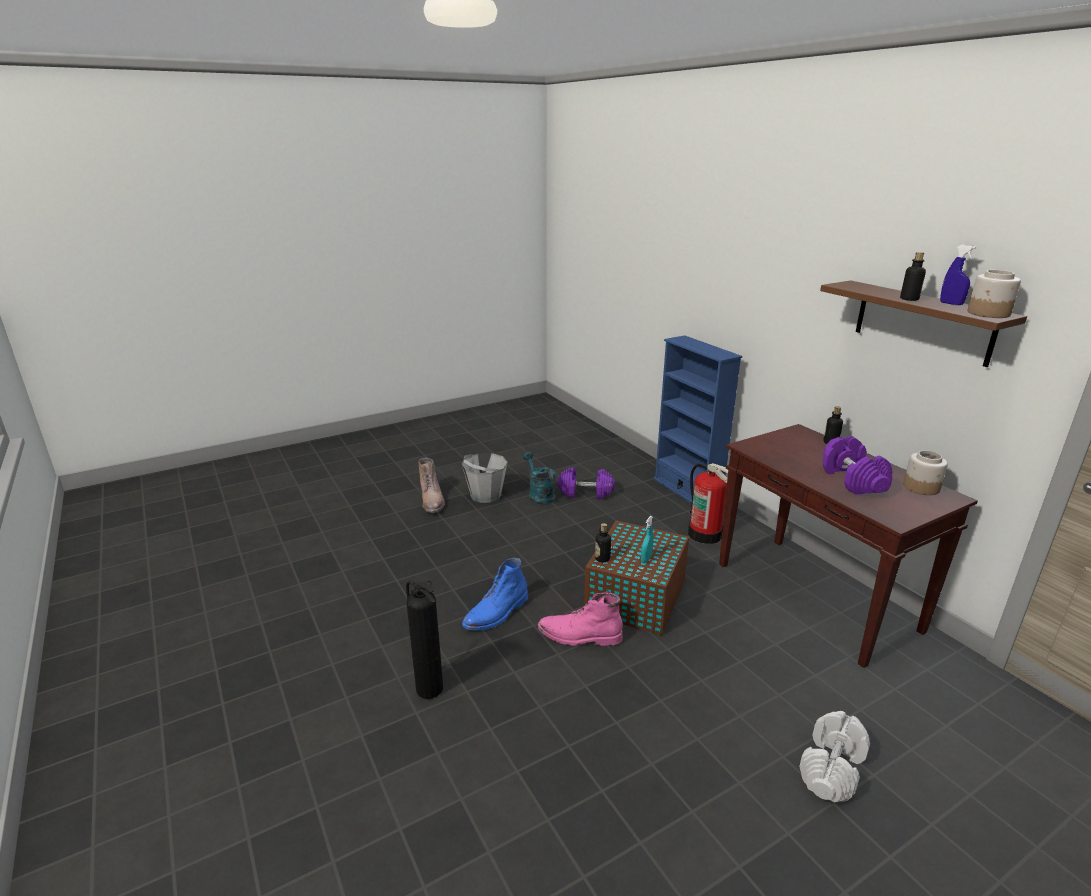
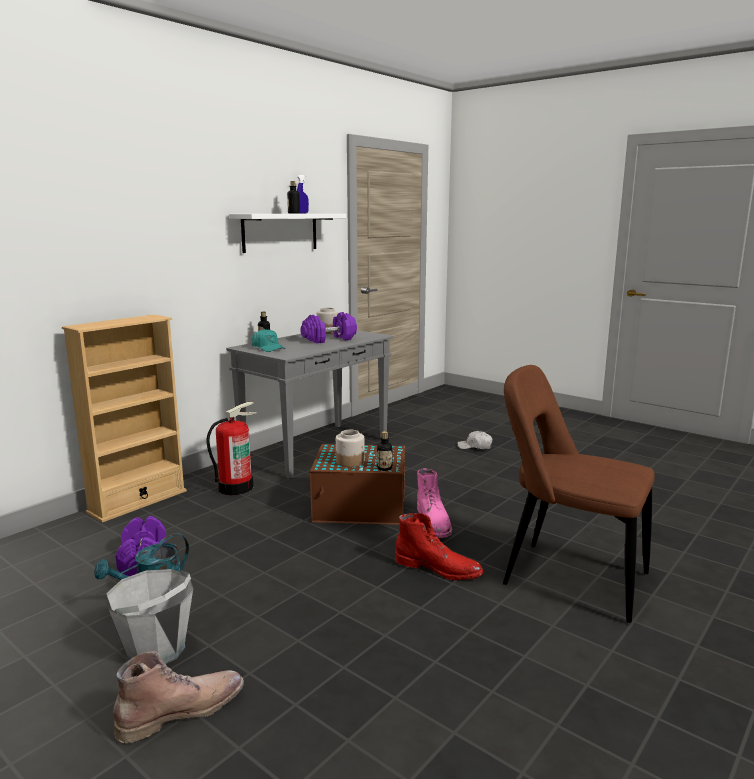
camera: 110 degrees left, 10 degrees down
fire extinguisher [406,581,443,699] -> brown chair [503,365,655,623]
blue boot [462,558,528,631] -> red boot [395,513,483,580]
turquoise spray bottle [641,516,654,563] -> none
blue bookcase [653,335,742,504] -> beige bookcase [62,314,187,523]
brown console table [719,424,978,668] -> grey console table [226,330,393,479]
white dumbbell [799,711,870,802] -> white cap [458,431,493,449]
brown shelf [820,280,1027,367] -> white shelf [229,214,346,253]
jar [967,270,1021,318] -> jar moved to [336,430,365,467]
none -> turquoise cap [251,329,285,352]

